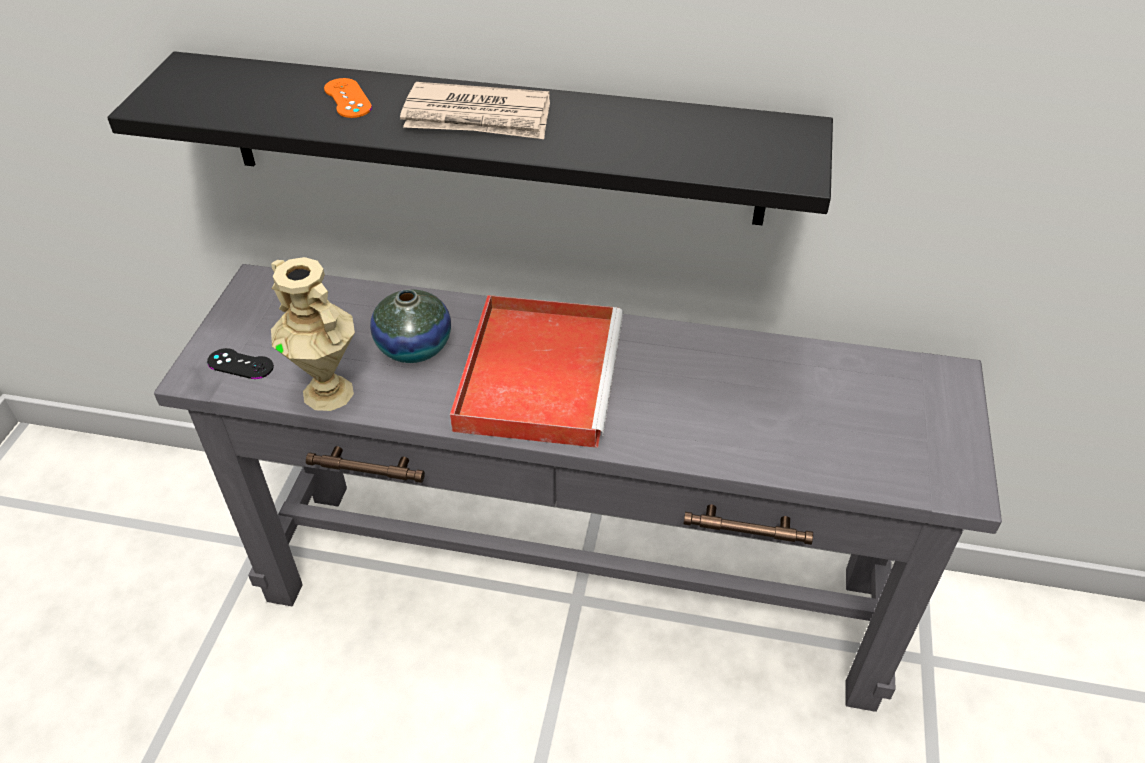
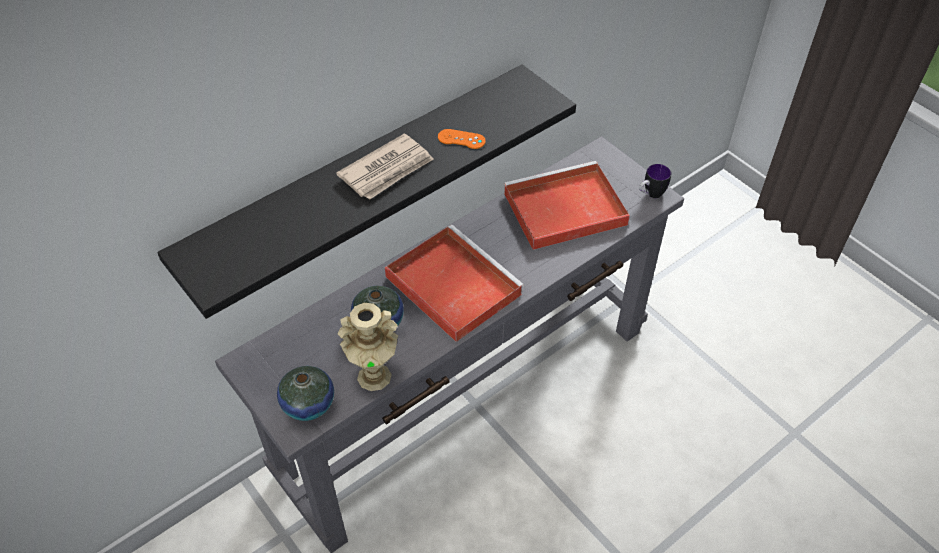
camera: 50 degrees left, 5 degrees up
black game controller [207,348,274,379] -> vase [277,366,334,421]
orange game controller [324,78,372,118] -> orange game controller moved to [438,129,486,149]
none -> red tray [504,161,630,250]
none -> mug [639,164,671,198]

